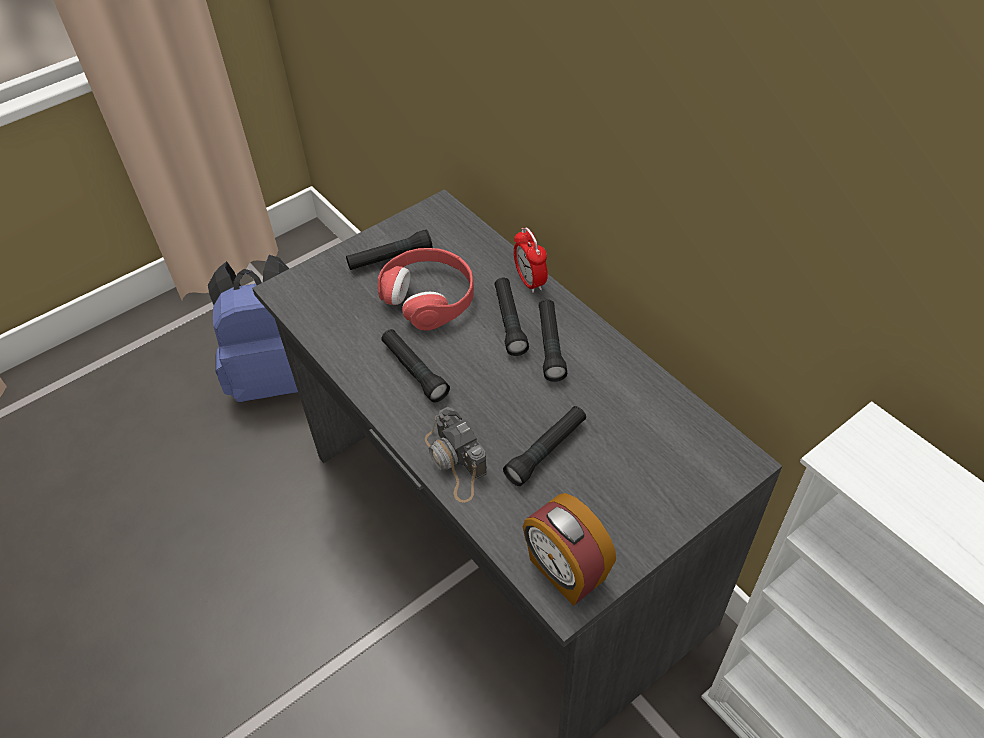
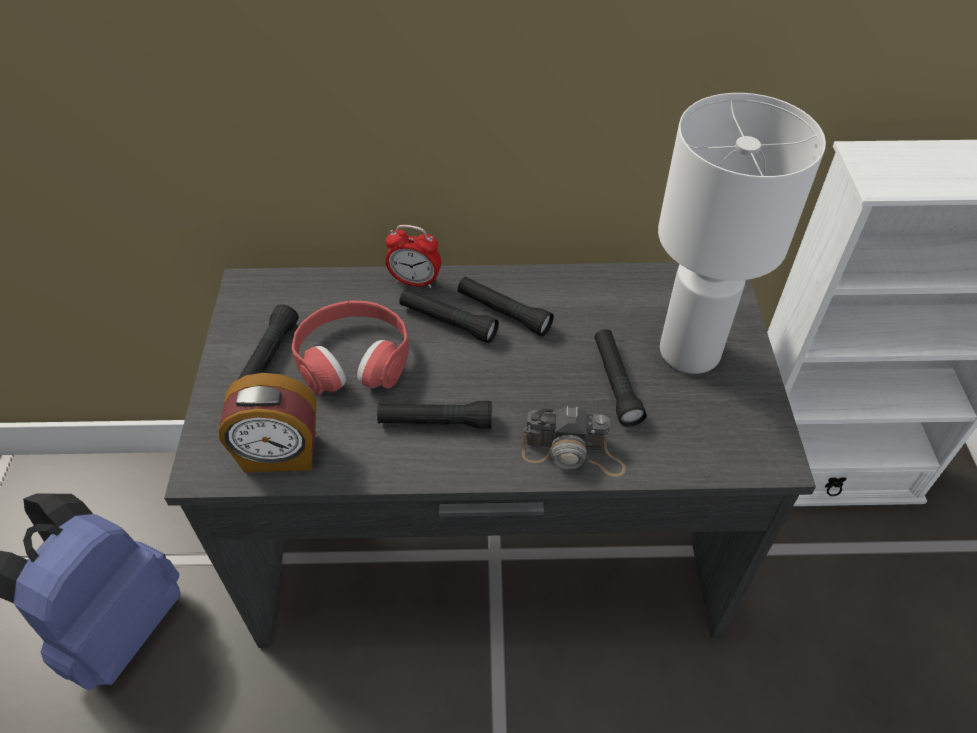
camera: 55 degrees left, 0 degrees up
alarm clock [523,493,616,606] -> alarm clock moved to [219,373,316,473]
none -> white table lamp [658,93,826,374]

